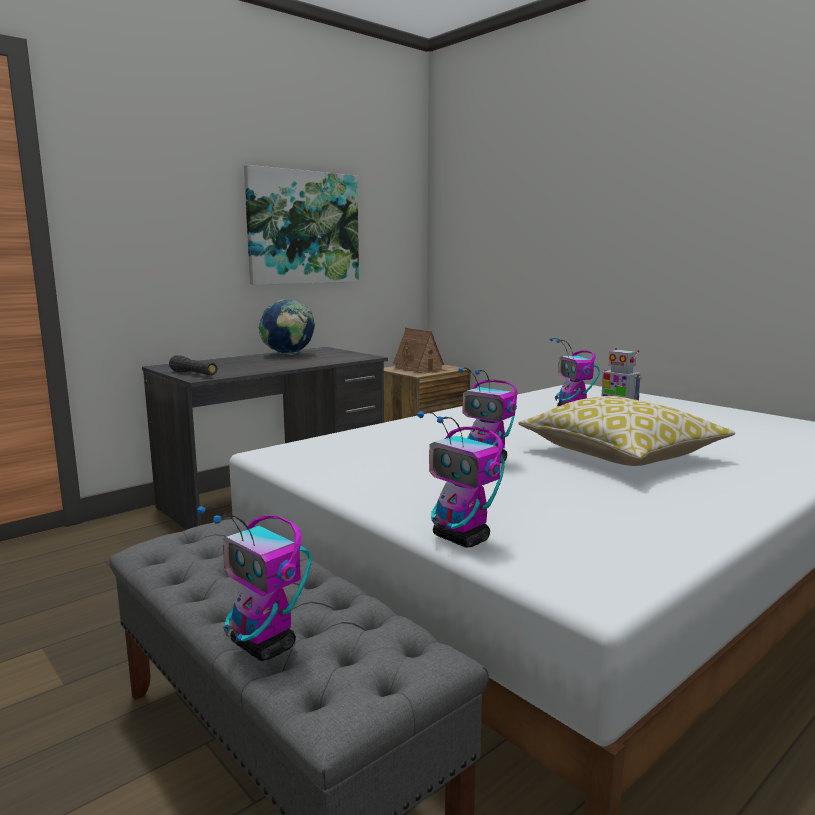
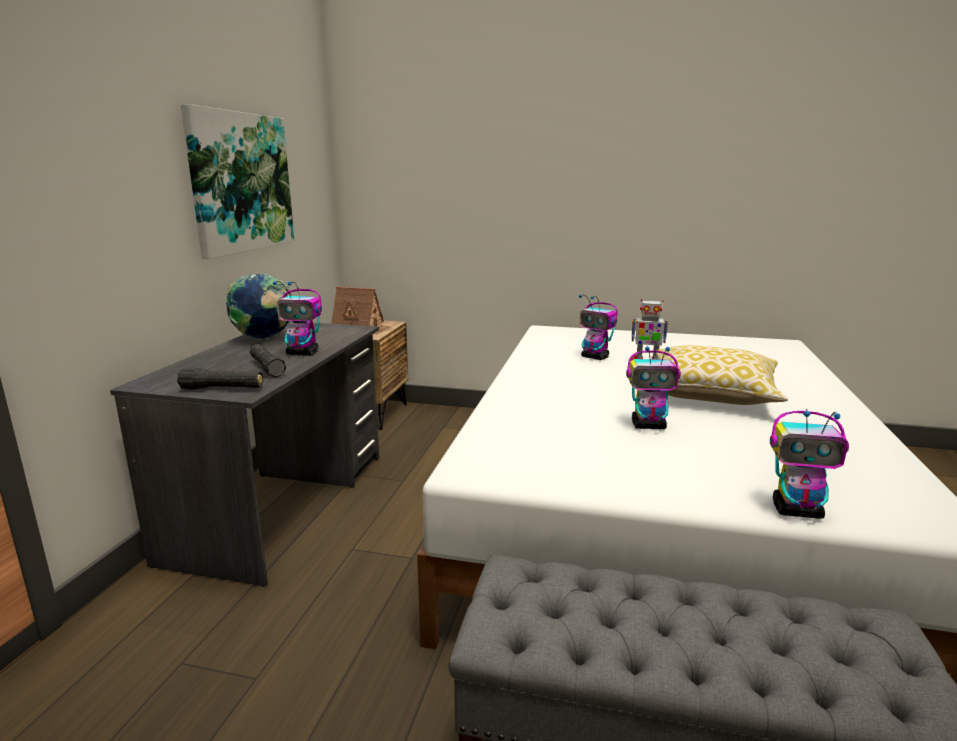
camera: 35 degrees left, 5 degrees up
toy robot [197,505,312,661] -> toy robot moved to [273,281,322,355]
none -> black flashlight [250,344,286,377]

